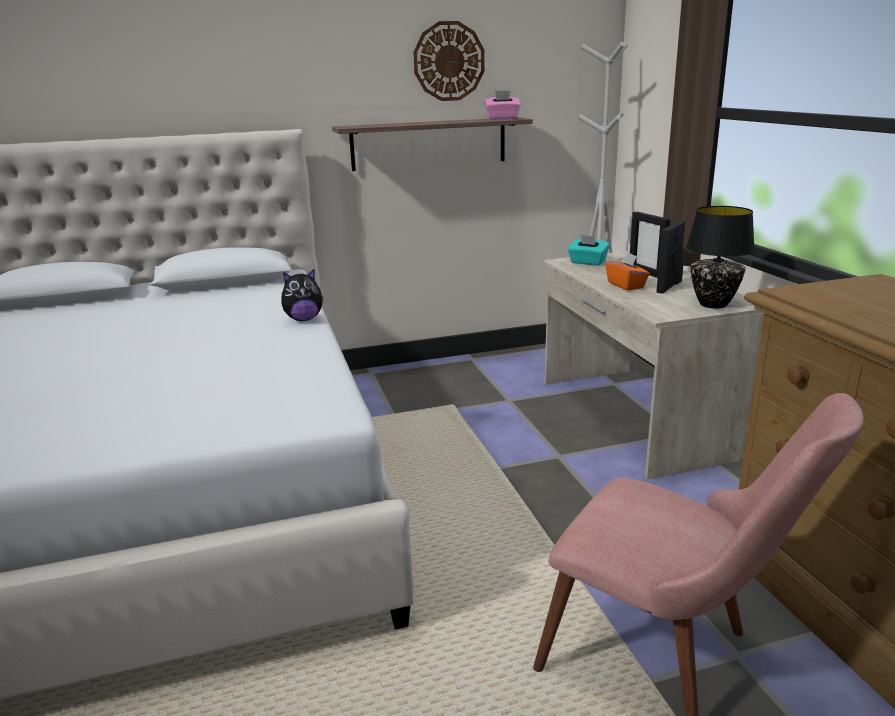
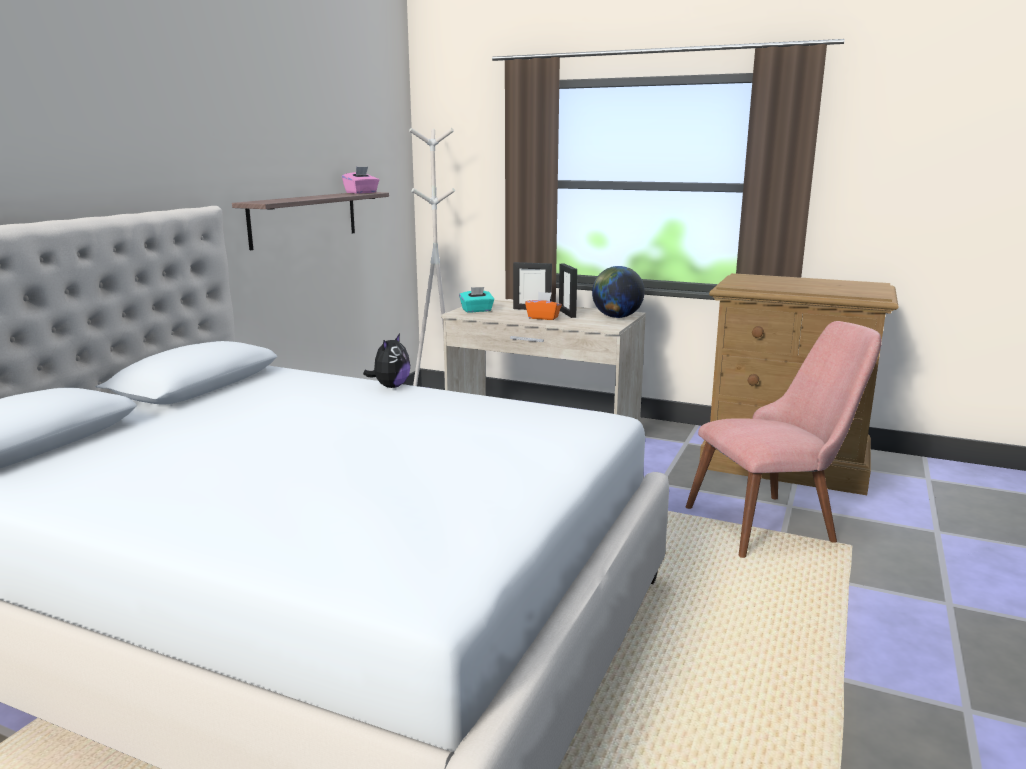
camera: 50 degrees left, 5 degrees down
wall clock [413,21,485,101] -> none
black table lamp [686,206,755,308] -> globe [592,266,645,318]

